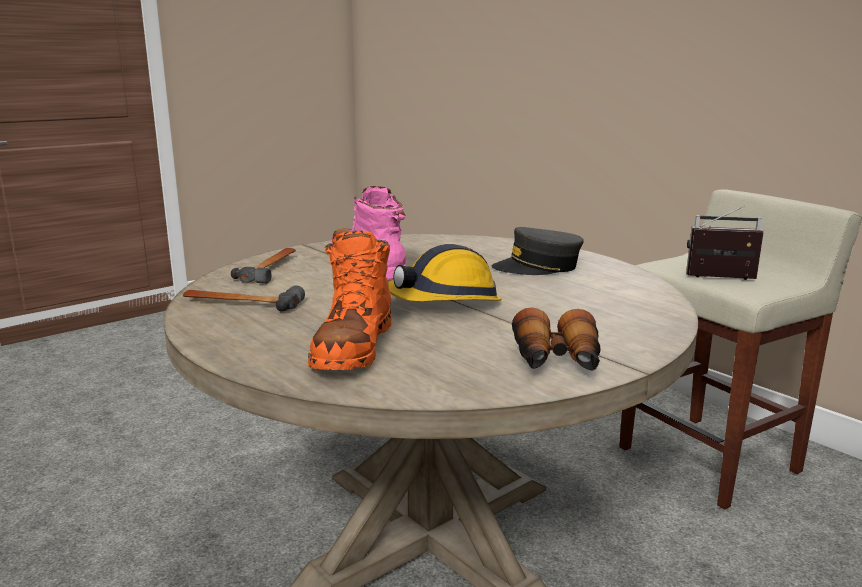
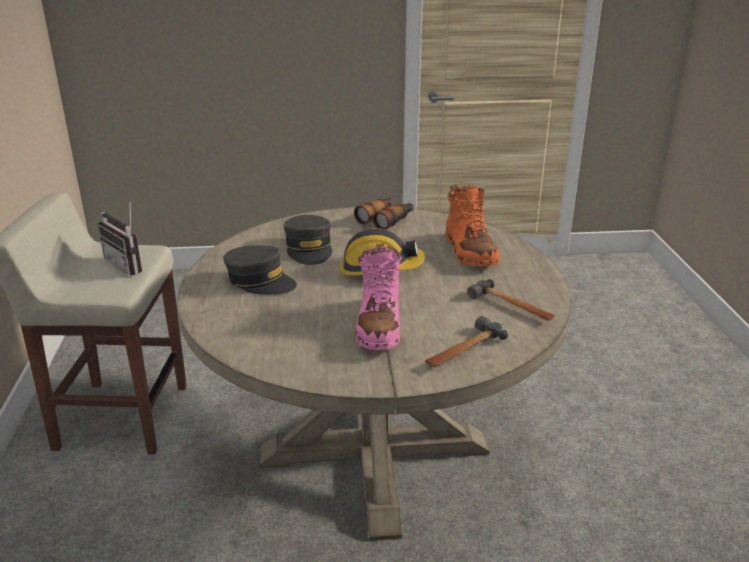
camera: 145 degrees left, 10 degrees up
orange boot [308,231,392,370] -> orange boot turned 120 degrees clockwise [445,185,501,267]
none -> grey cap [284,215,332,265]

